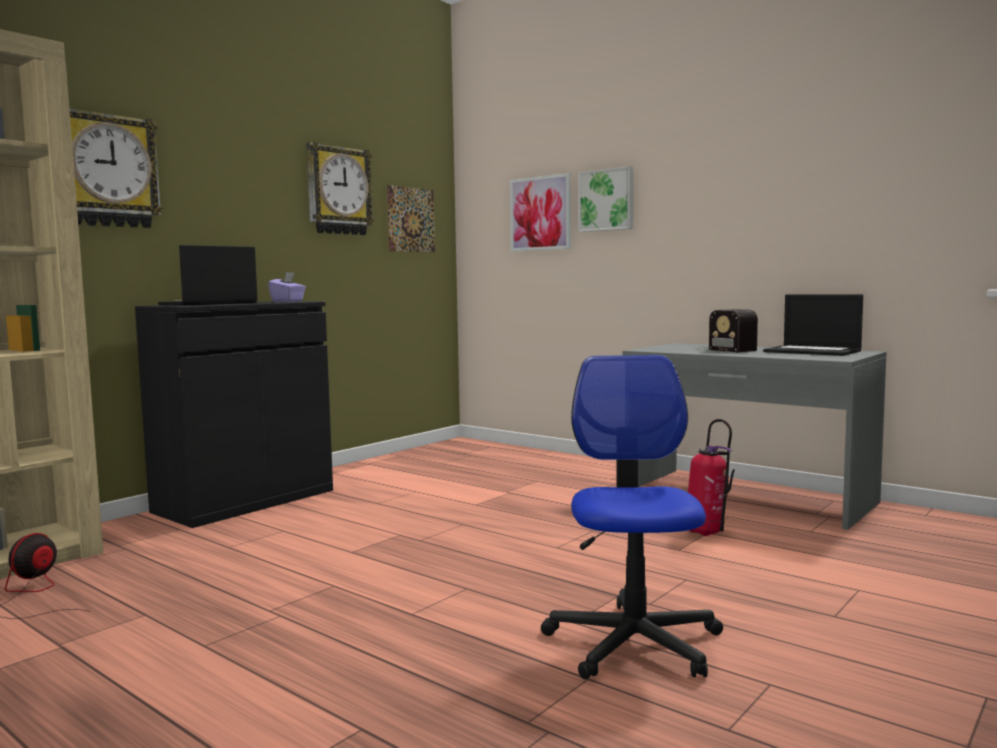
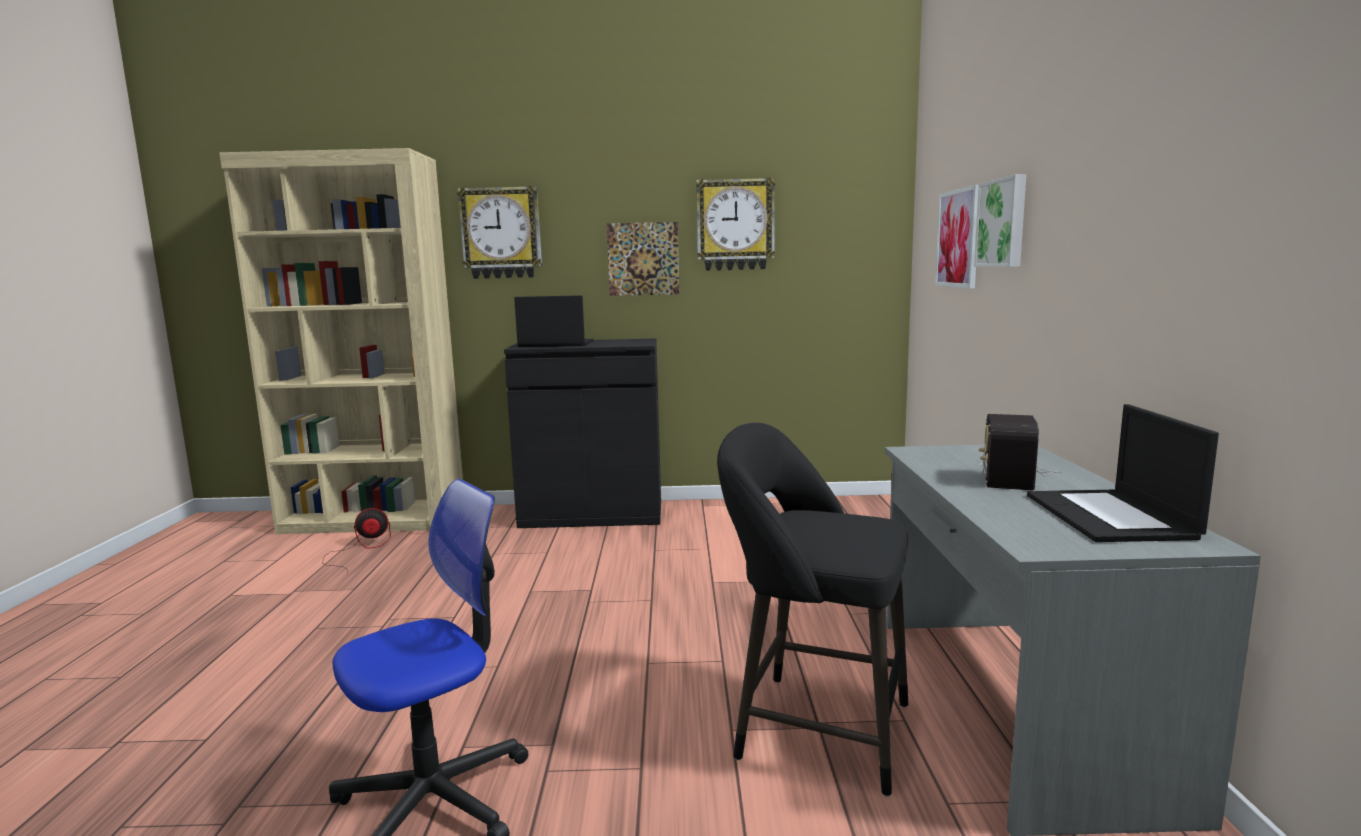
camera: 50 degrees right, 5 degrees up
purple tissue box [268,272,306,302] -> none
picture [387,185,435,252] -> picture moved to [607,222,679,296]
fire extinguisher [688,419,735,536] -> black stool [717,423,908,797]

